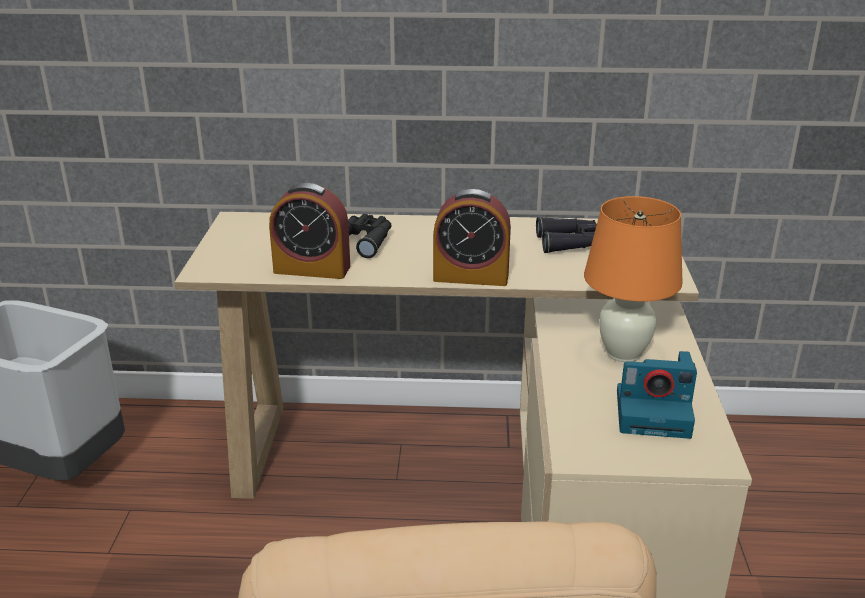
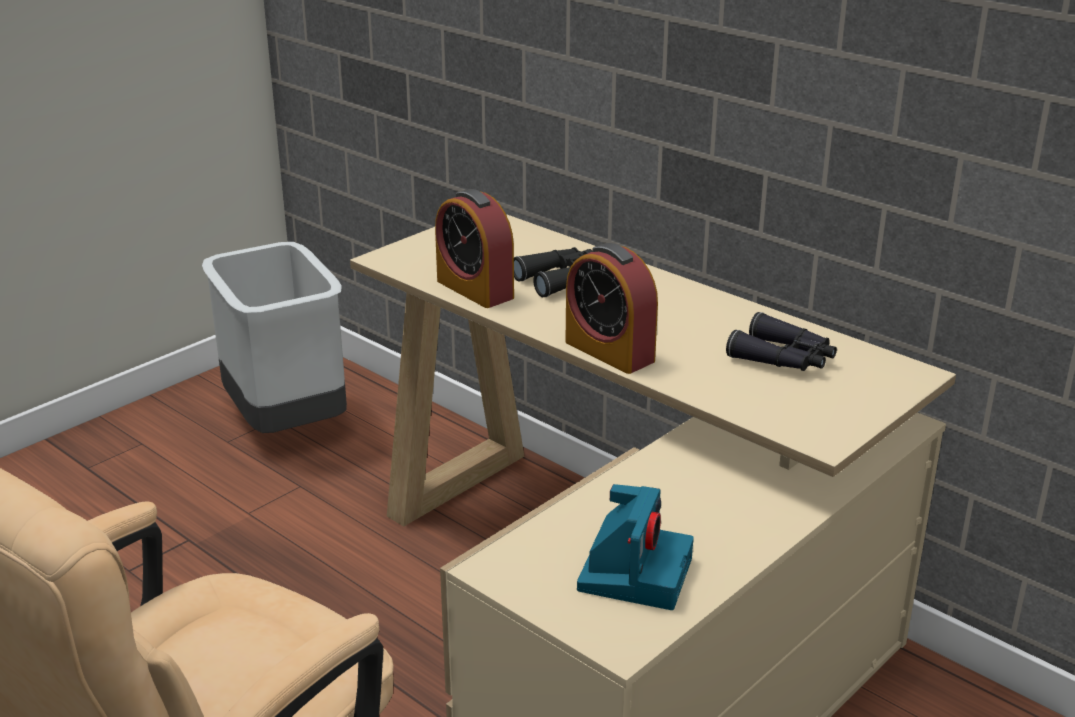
camera: 40 degrees right, 0 degrees up
orange table lamp [584,196,683,362] -> none
camera [617,351,697,439] -> camera turned 120 degrees counterclockwise [577,484,694,610]

